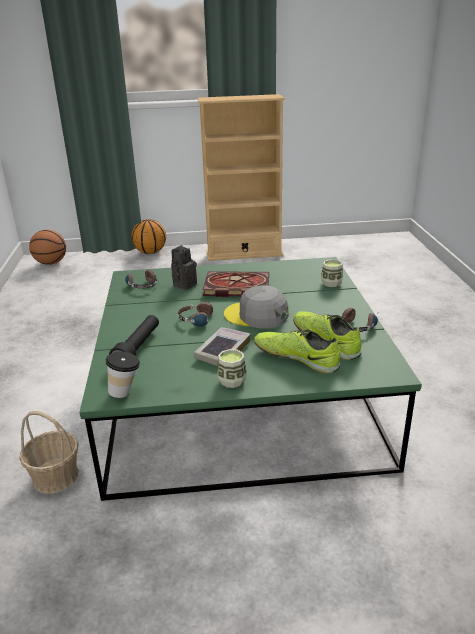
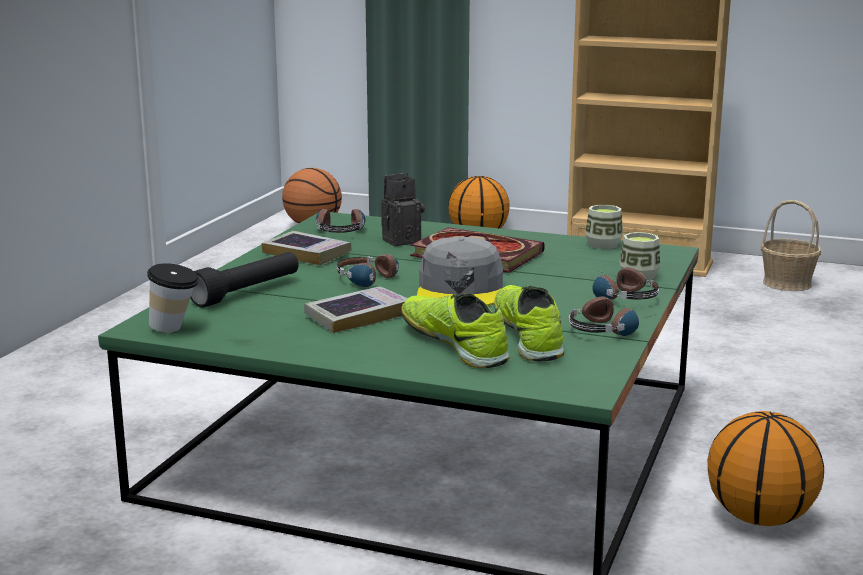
camera: 25 degrees right, 10 degrees down
basket [19,411,79,494] -> basket moved to [761,200,821,291]
cup [217,349,247,388] -> cup moved to [585,205,623,249]
grey cap [224,285,288,328] -> grey cap turned 135 degrees counterclockwise [417,237,503,306]
none -> book [261,231,352,265]
none -> headphones [592,267,659,300]
none -> basketball [708,411,824,526]

